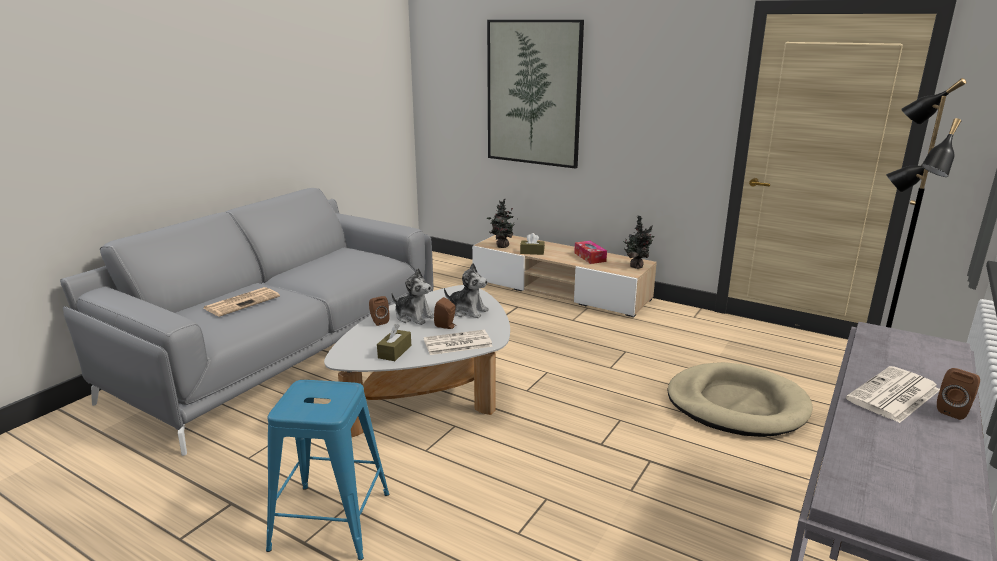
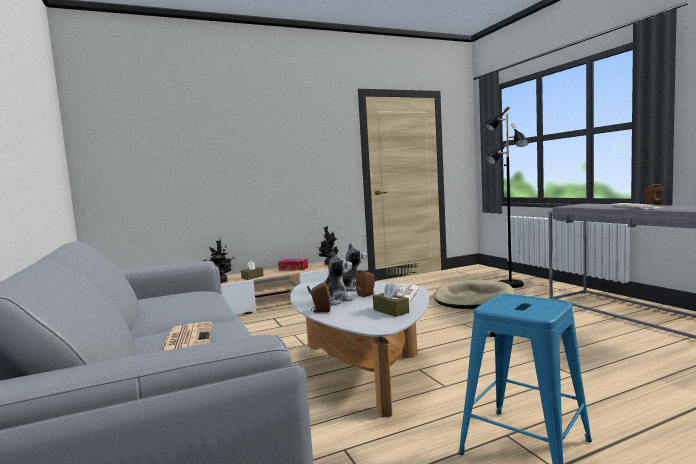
camera: 55 degrees left, 15 degrees down
picture [487,20,584,169] -> none

